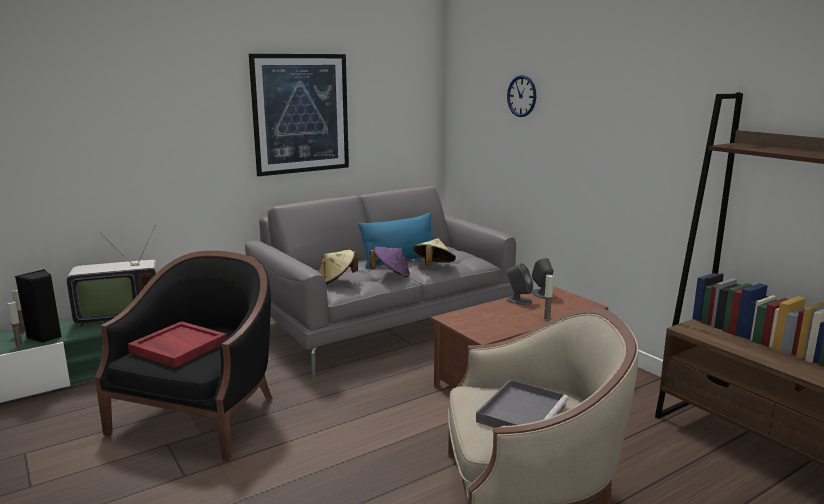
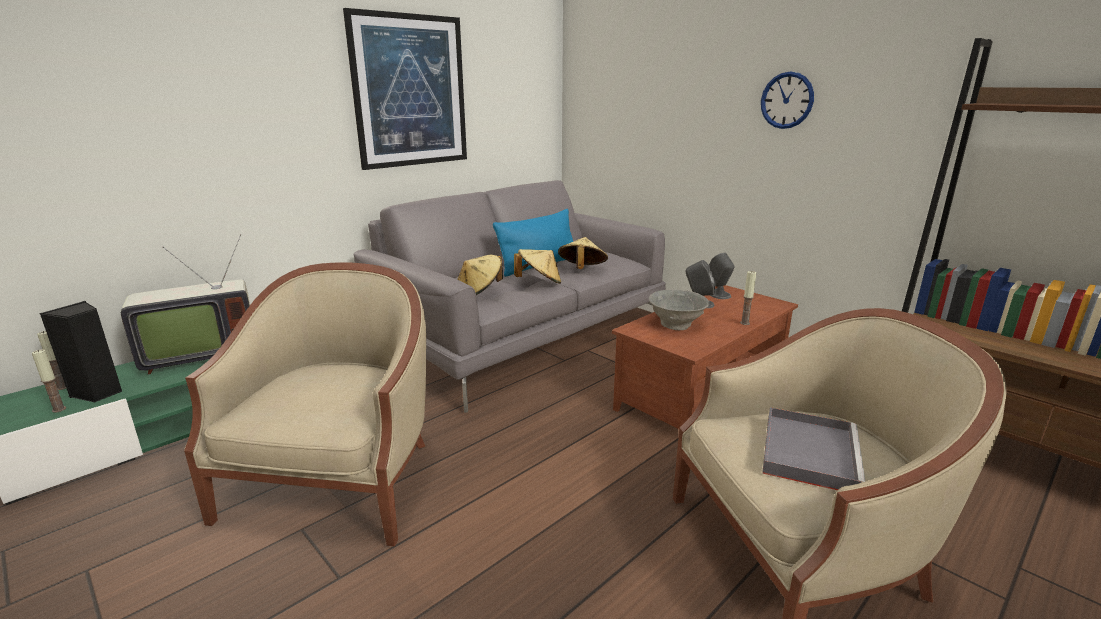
camera: 10 degrees left, 5 degrees up
black armchair [95,251,273,462] -> beige armchair [184,262,426,546]
red tray [128,321,227,367] -> none
purple hat [370,246,410,277] -> beige hat [514,249,561,284]
wall clock [507,75,536,117] -> wall clock moved to [761,72,814,129]
none -> grey bowl [649,289,709,330]

